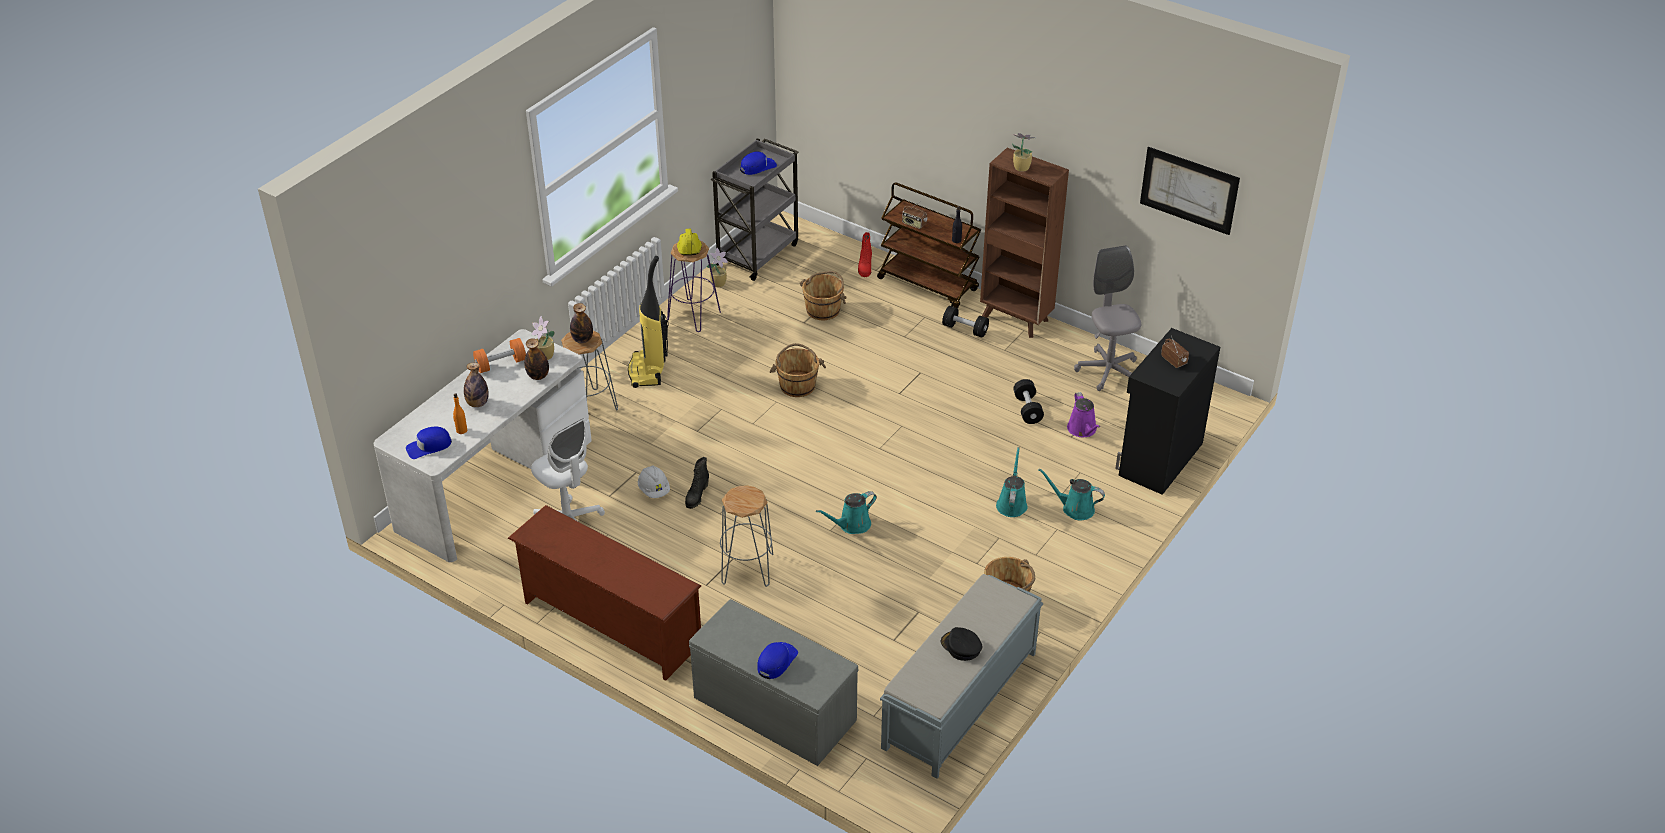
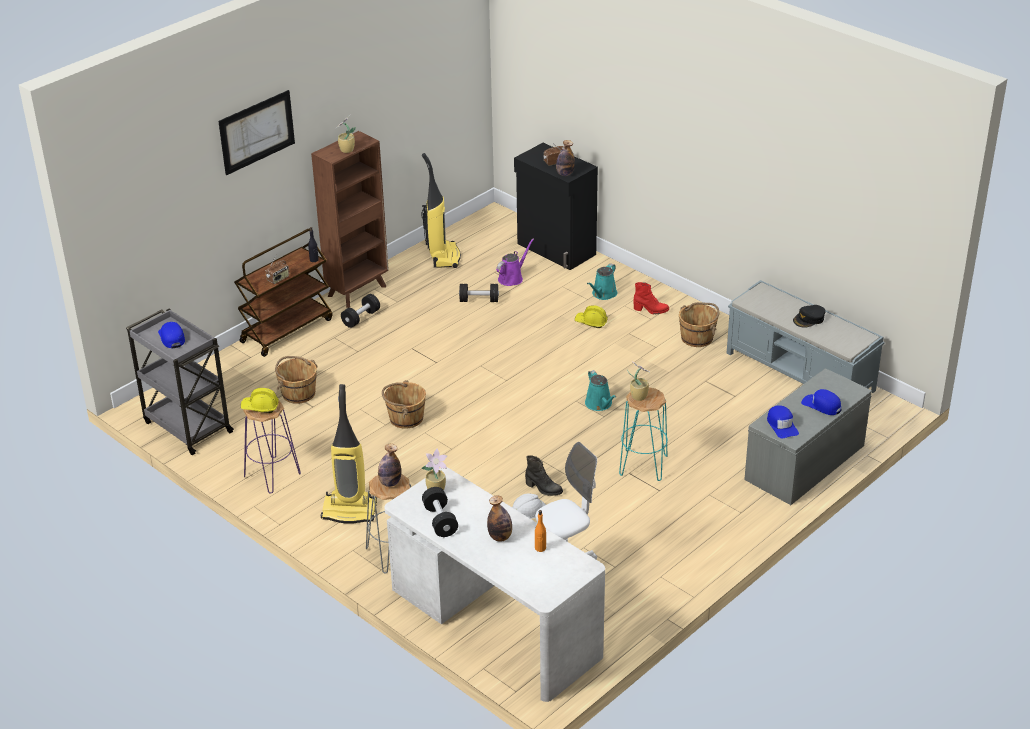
camera: 80 degrees left, 5 degrees down
blue cap [406,427,452,459] -> blue cap moved to [767,405,799,438]
orange dumbbell [473,338,526,373] -> black dumbbell [422,487,458,537]
brown shoe rack [508,505,701,681] -> none
bottle [524,338,549,380] -> bottle moved to [556,140,575,176]
potted plant [707,248,728,287] -> potted plant moved to [627,361,650,401]
grey stool [720,485,773,587] -> turquoise stool [619,387,668,481]
red boot [858,232,872,277] -> red boot moved to [633,282,669,315]
turquoise watering can [996,447,1028,517] -> yellow hard hat [575,305,608,328]
purple watering can [1067,392,1100,437] -> purple watering can turned 45 degrees counterclockwise [496,238,534,286]
grey office chair [1074,245,1141,391] -> vacuum cleaner [421,153,461,268]
picture [1140,147,1240,235] -> picture moved to [218,90,295,175]

